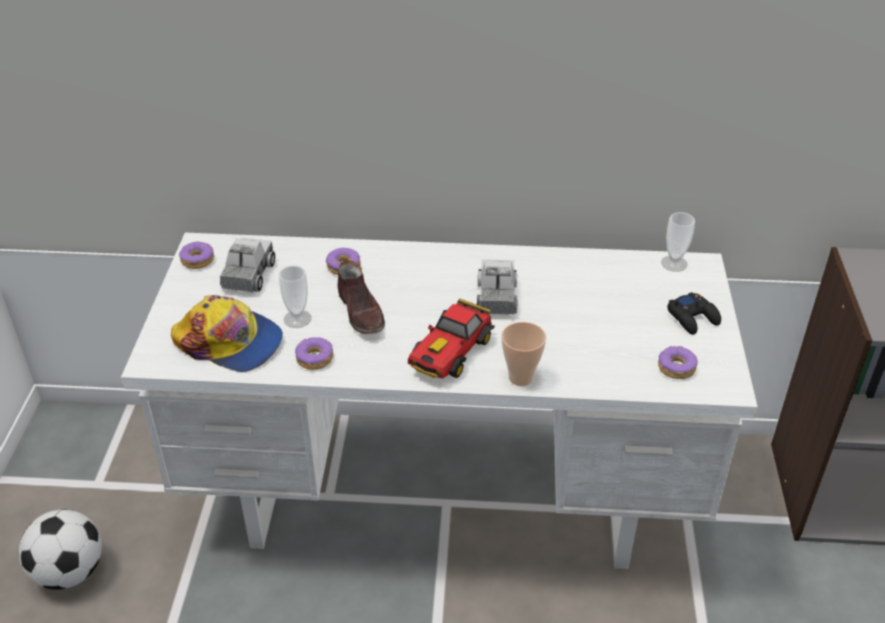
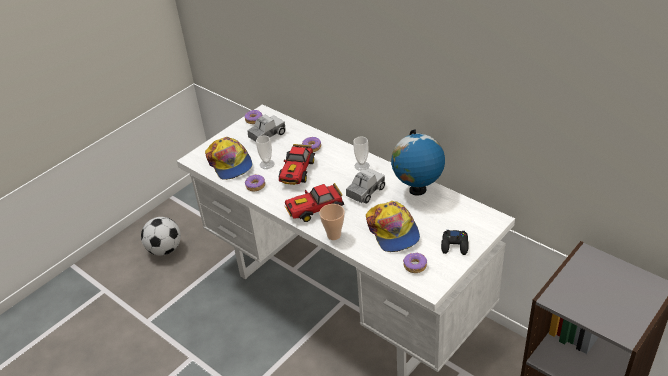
camera: 40 degrees right, 0 degrees up
brown shoe [337,260,385,334] -> toy car [279,144,316,185]
cup [661,212,695,272] -> cup moved to [353,137,370,171]
none -> cap [366,201,420,252]
none -> globe [391,129,445,196]

